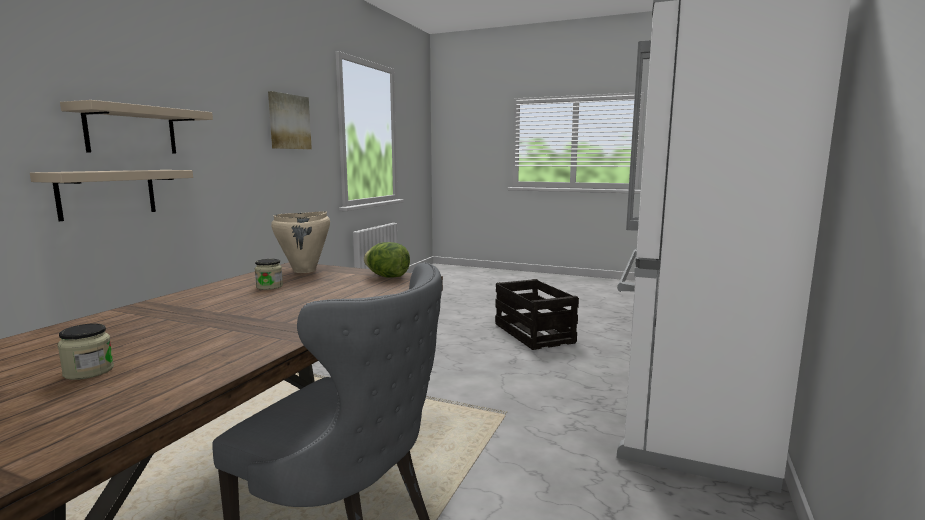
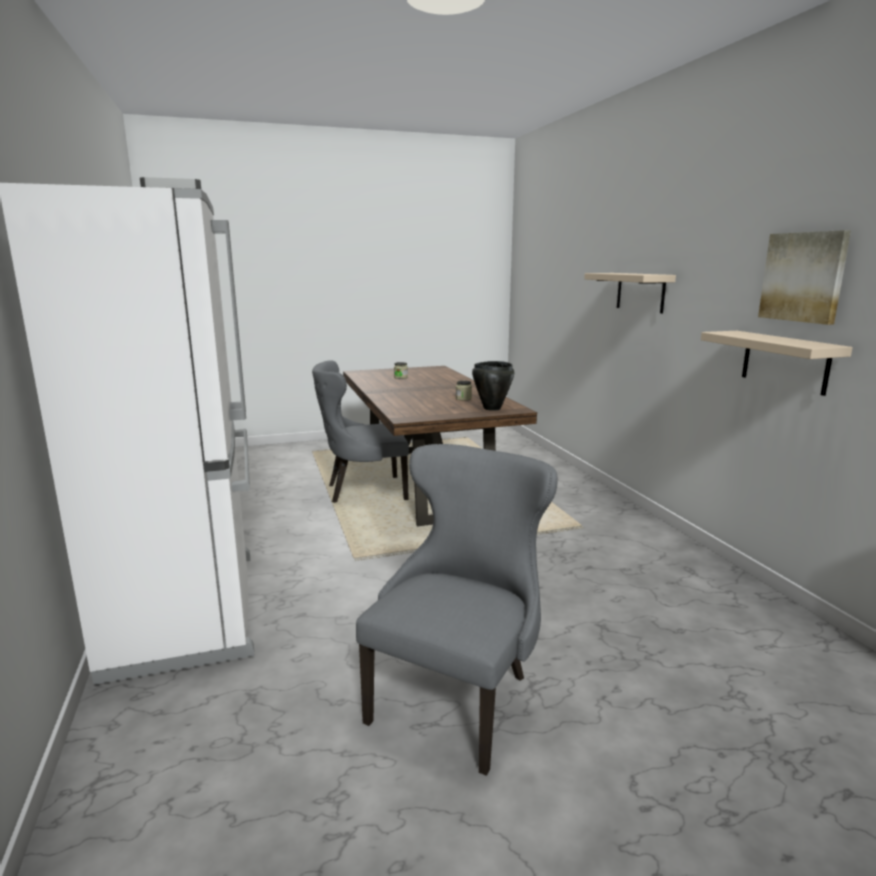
camera: 140 degrees right, 5 degrees up
beige shelf [30,170,193,221] -> beige shelf moved to [701,331,853,396]
beige cooking pot [271,211,330,273] -> black cooking pot [472,361,514,411]
lettuce [364,242,410,278] -> none
crate [495,279,579,350] -> grey chair [356,444,557,776]

